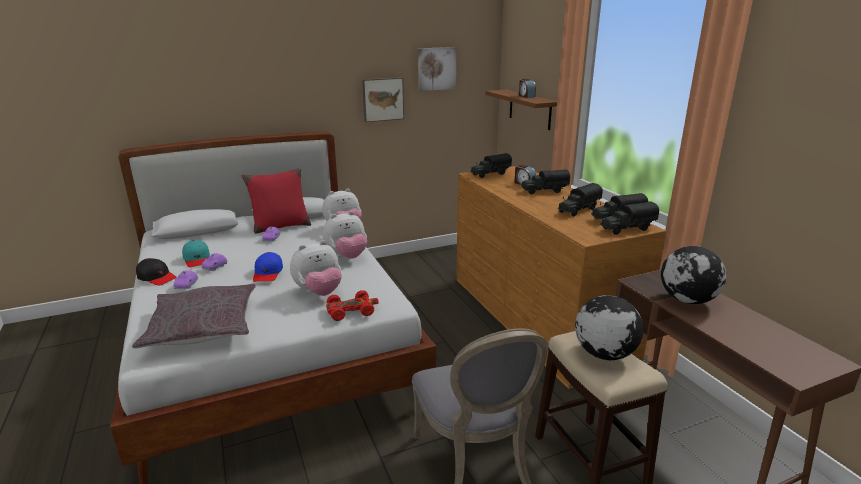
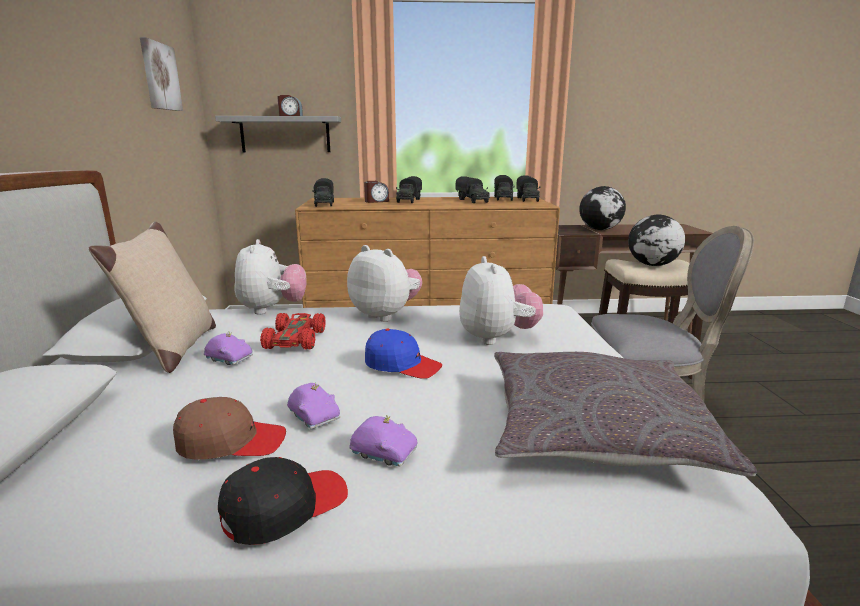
camera: 70 degrees left, 5 degrees down
turquoise cap [182,240,210,267] -> brown cap [173,397,286,460]
red pillow [242,168,311,234] -> beige pillow [89,222,216,373]
plush toy [323,211,367,259] -> plush toy turned 45 degrees counterclockwise [347,245,422,322]
red toy car [326,290,379,321] -> red toy car moved to [260,313,326,350]
picture [362,77,404,122] -> none
brown shelf [485,89,557,130] -> grey shelf [215,116,341,153]

